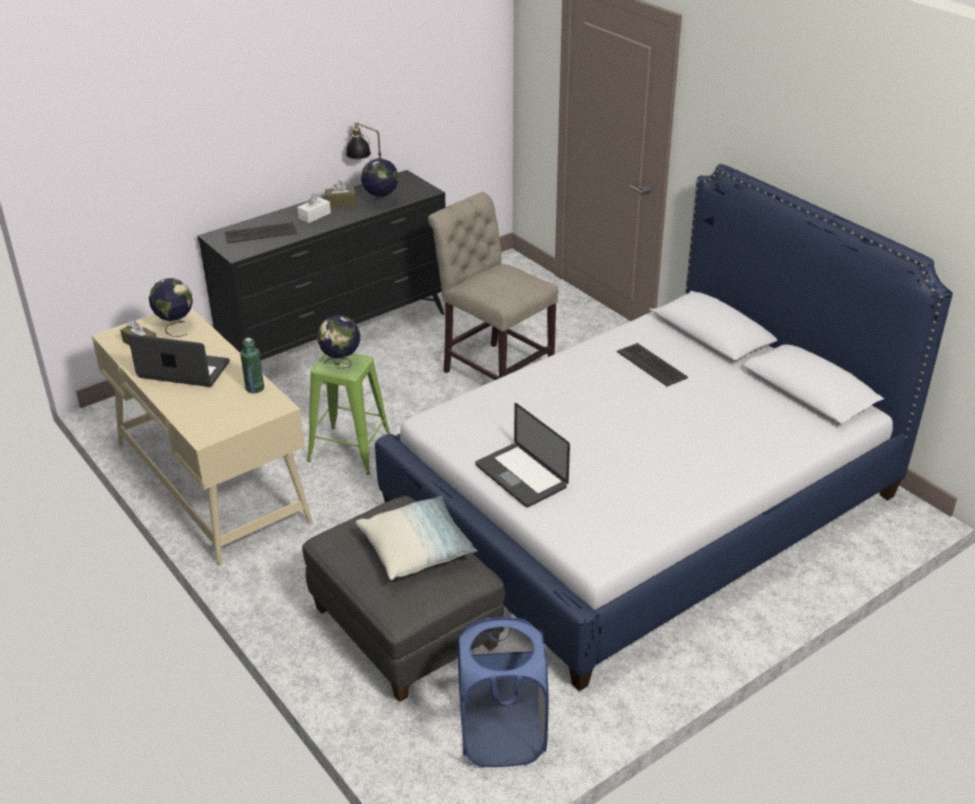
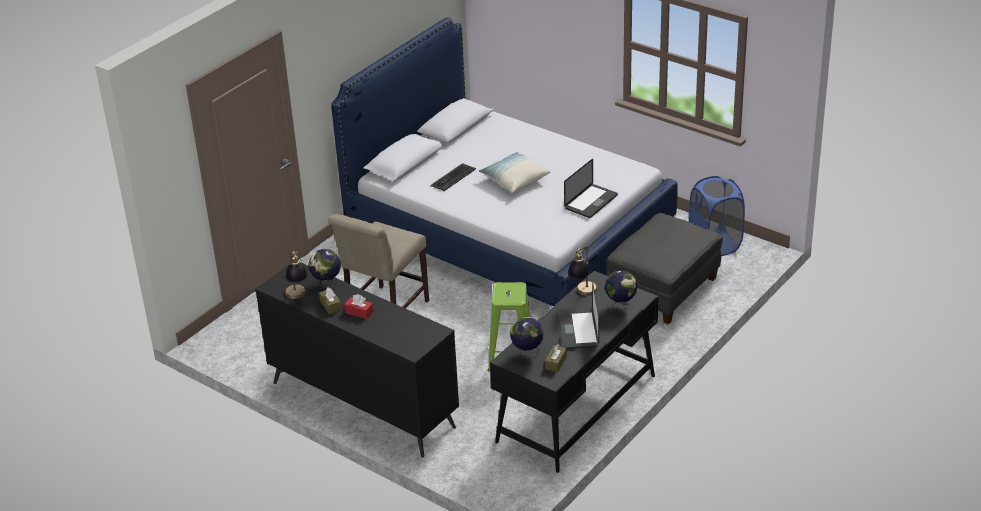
camera: 105 degrees left, 0 degrees up
beige desk [91,308,313,566] -> black desk [490,271,658,473]
keyboard [225,222,297,243] -> none
green bottle [240,338,264,393] -> table lamp [568,247,597,296]
white tissue box [297,193,331,223] -> red tissue box [344,294,374,319]
globe [317,315,360,369] -> globe moved to [605,270,637,315]
pillow [356,496,478,580] -> pillow moved to [479,152,551,193]

